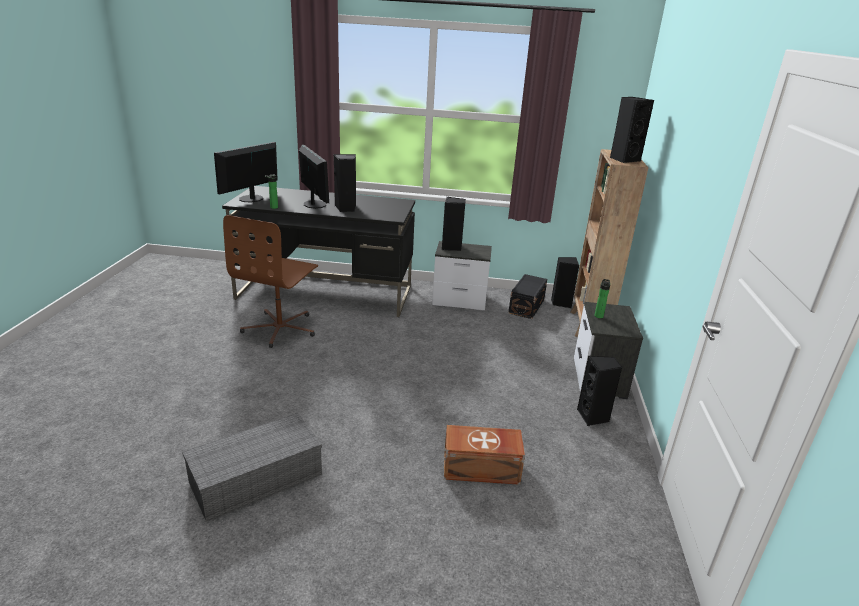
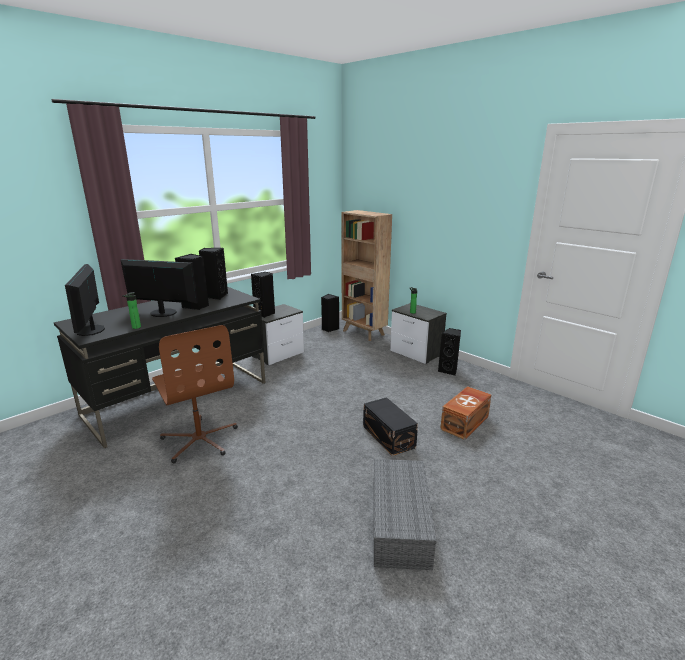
camera: 50 degrees left, 5 degrees down
black storage box [508,274,547,319] -> black storage box moved to [363,397,418,456]
black speaker [610,97,654,163] -> black speaker moved to [199,248,228,300]

